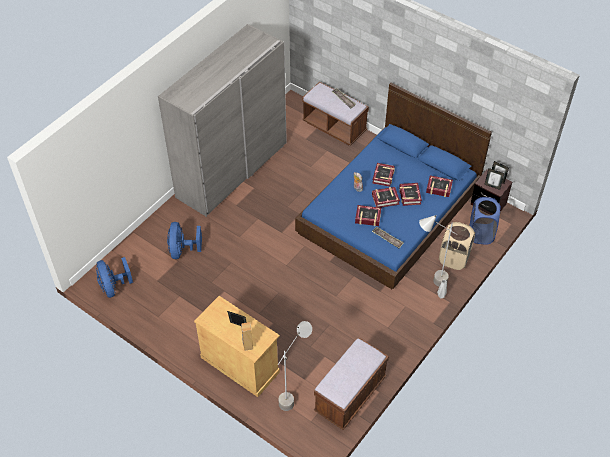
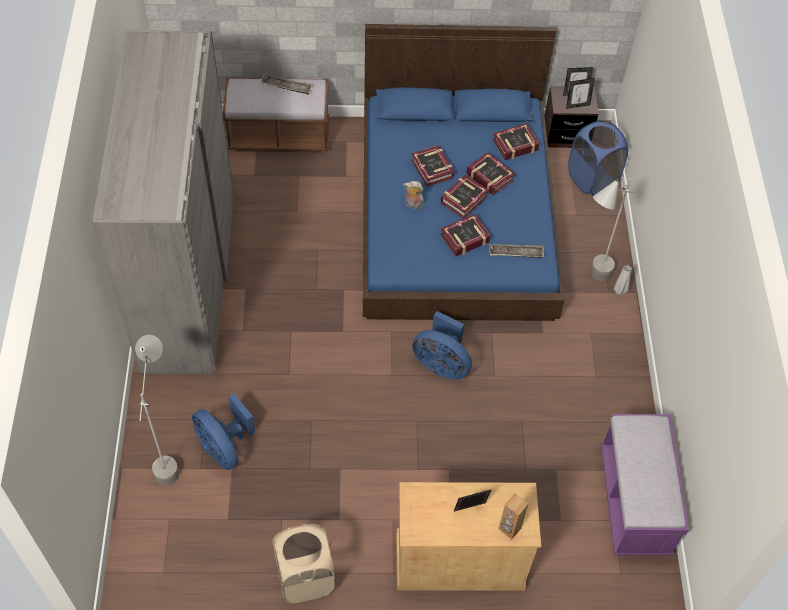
camera: 40 degrees left, 5 degrees up
blue fan [96,257,133,298] -> blue fan moved to [412,311,472,380]
grey floor lamp [278,321,312,411] -> grey floor lamp moved to [135,335,179,486]
brown bench [314,338,389,430] -> purple bench [601,414,689,555]
beige laundry basket [439,222,475,270] -> beige laundry basket moved to [273,524,335,603]

